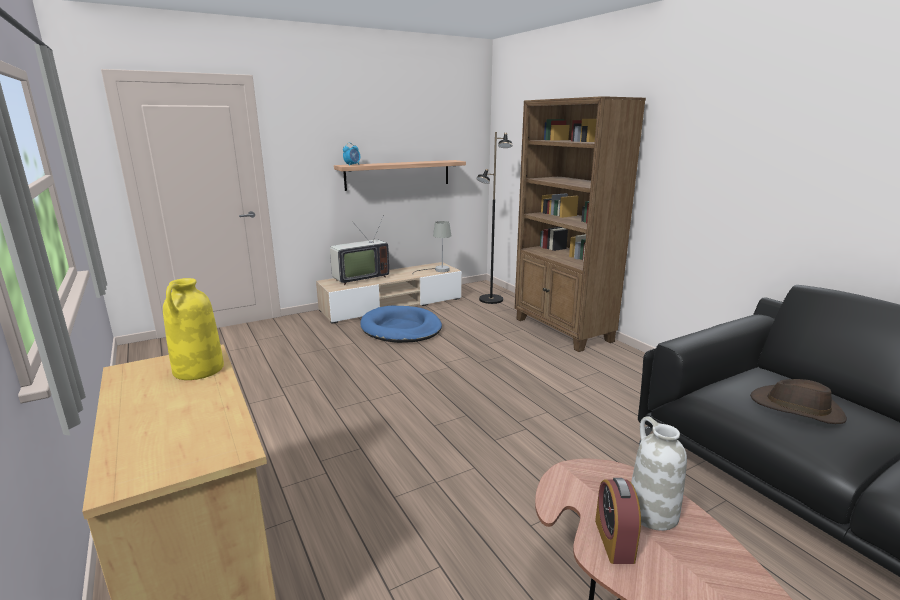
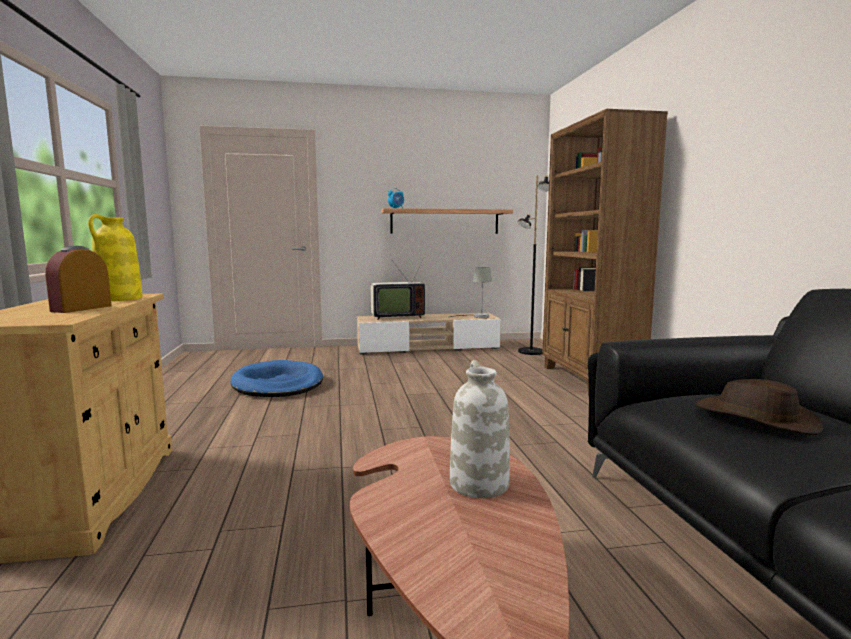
camera: 20 degrees right, 10 degrees down
blue dog bed [360,306,442,343] -> blue dog bed moved to [231,360,323,397]
alarm clock [595,478,641,564] -> alarm clock moved to [45,246,112,313]

